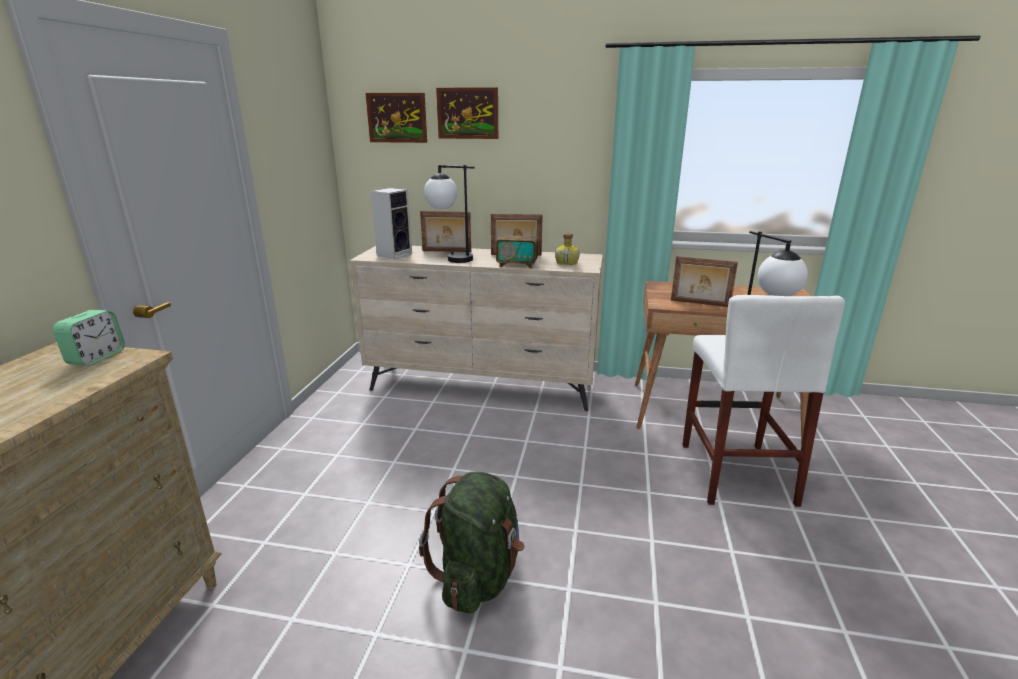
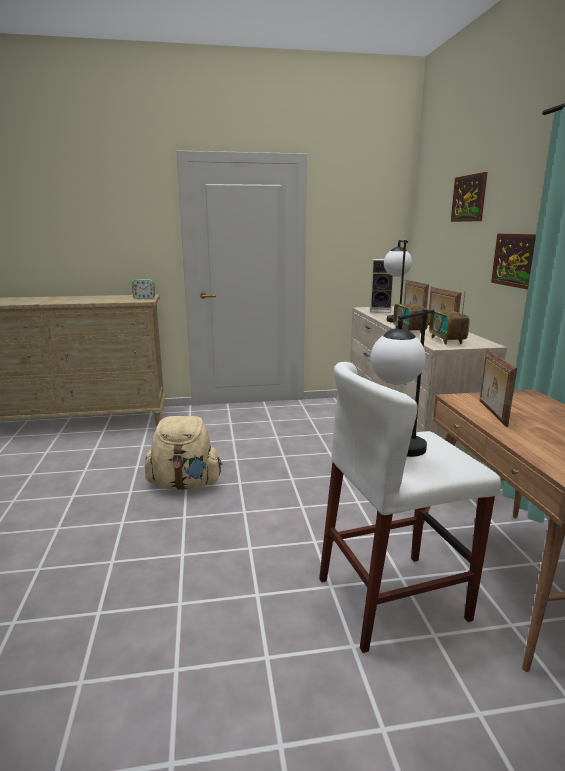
camera: 70 degrees right, 5 degrees down
picture [365,93,427,143] -> picture moved to [491,234,536,290]
green backpack [419,471,525,613] -> beige backpack [145,416,223,490]
bottle [555,233,580,265] -> radio [429,291,470,345]

